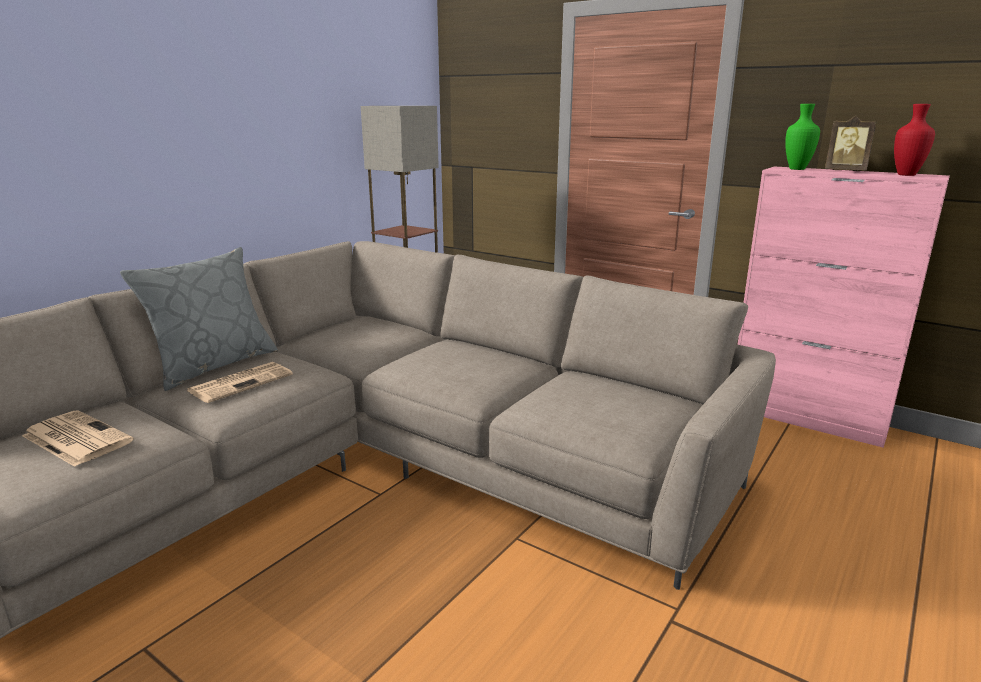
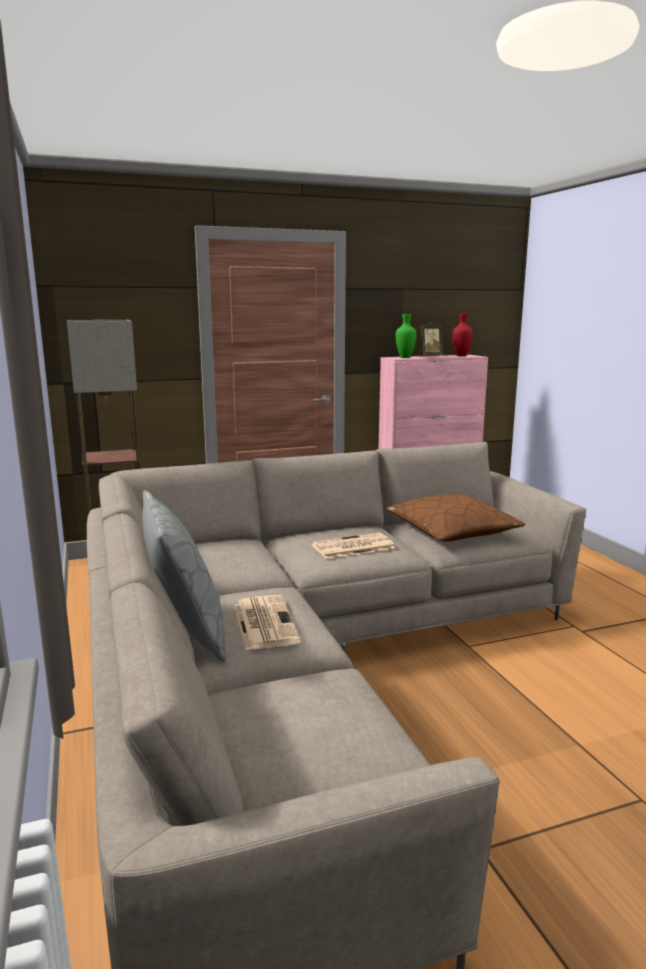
camera: 55 degrees left, 5 degrees down
newspaper [22,410,134,467] -> newspaper moved to [311,533,395,559]
none -> brown pillow [386,494,525,542]

